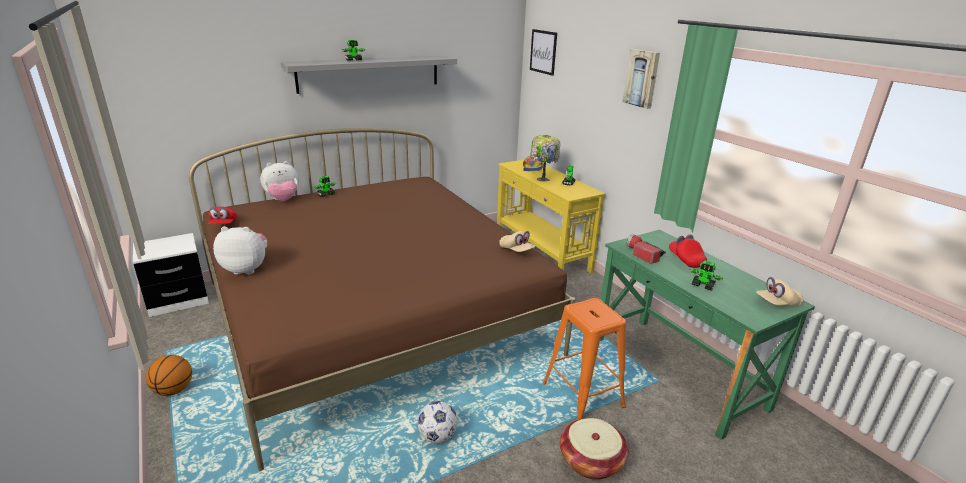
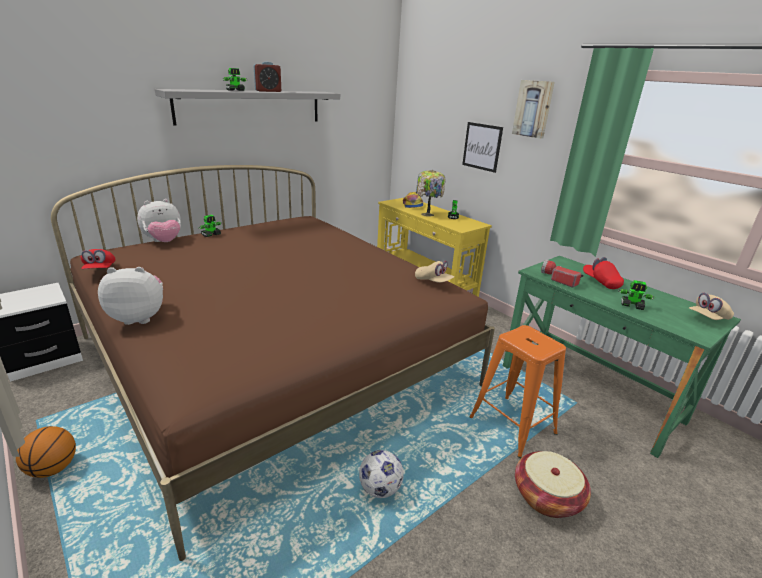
camera: 10 degrees left, 0 degrees up
picture [530,29,557,76] -> picture moved to [462,122,503,173]
none -> alarm clock [254,62,281,92]

